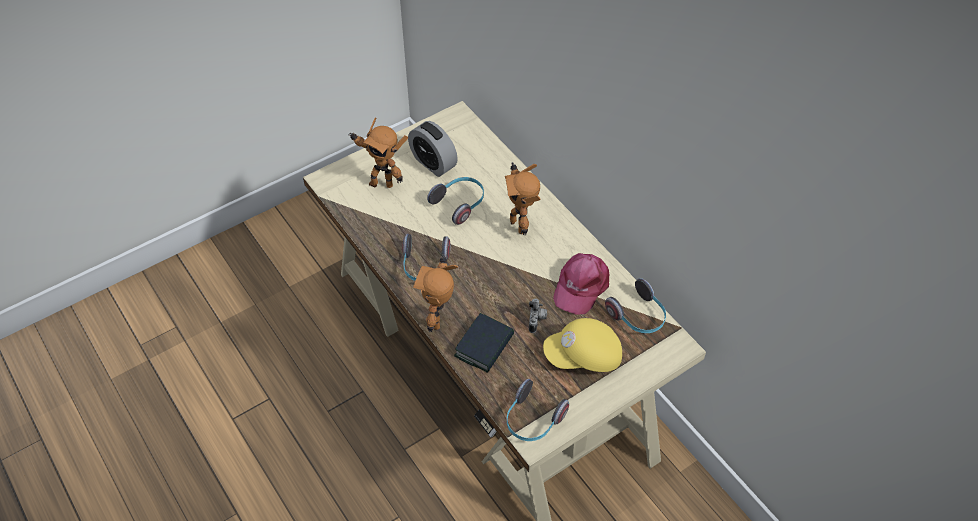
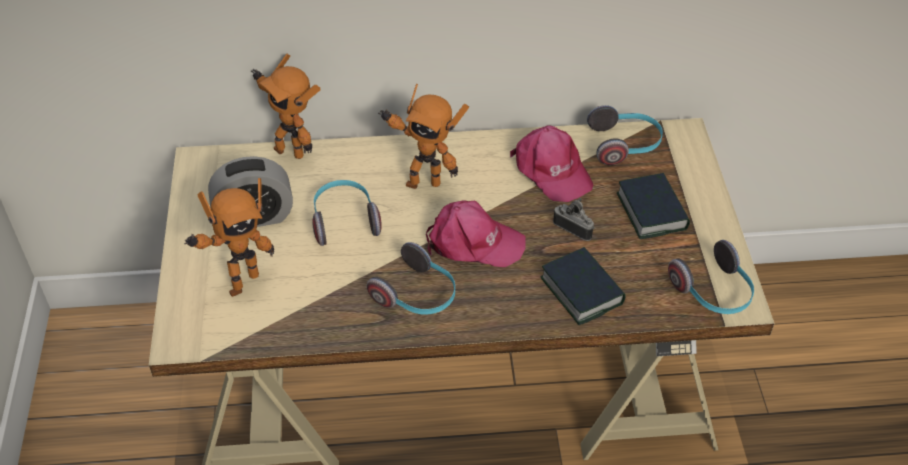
camera: 60 degrees left, 5 degrees down
toy robot [413,254,458,332] -> toy robot moved to [251,54,321,159]
yellow cap [543,318,622,372] -> book [617,173,690,239]
none -> pink cap [426,201,526,267]

